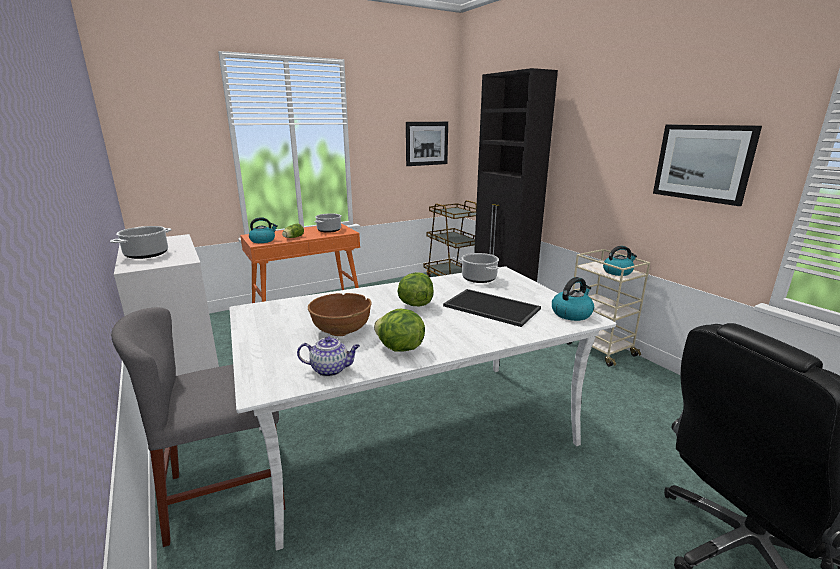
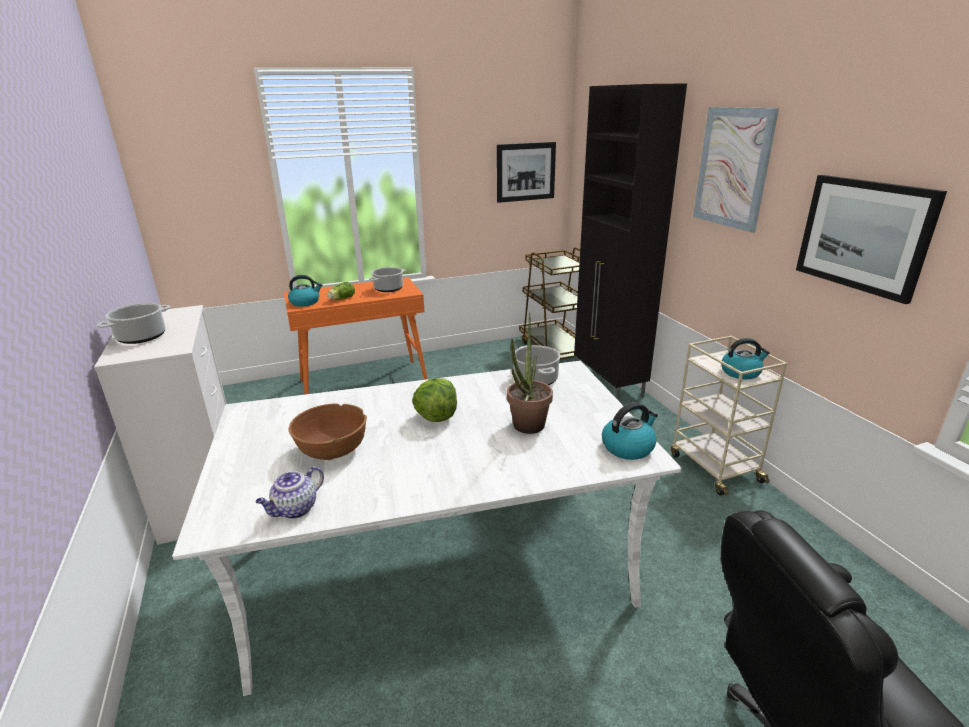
camera: 10 degrees right, 5 degrees up
grey chair [111,307,286,547] -> none
teapot [297,336,360,377] -> teapot turned 120 degrees clockwise [256,466,324,519]
lettuce [374,309,425,352] -> none
tray [443,289,541,327] -> potted plant [507,312,553,434]
none -> picture [693,107,779,233]

